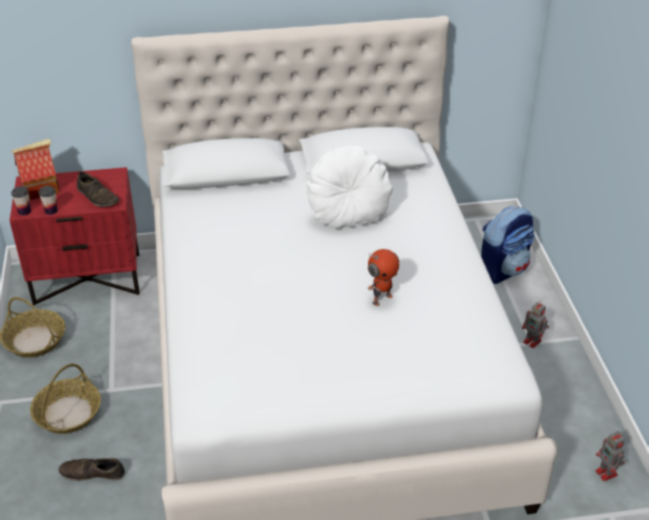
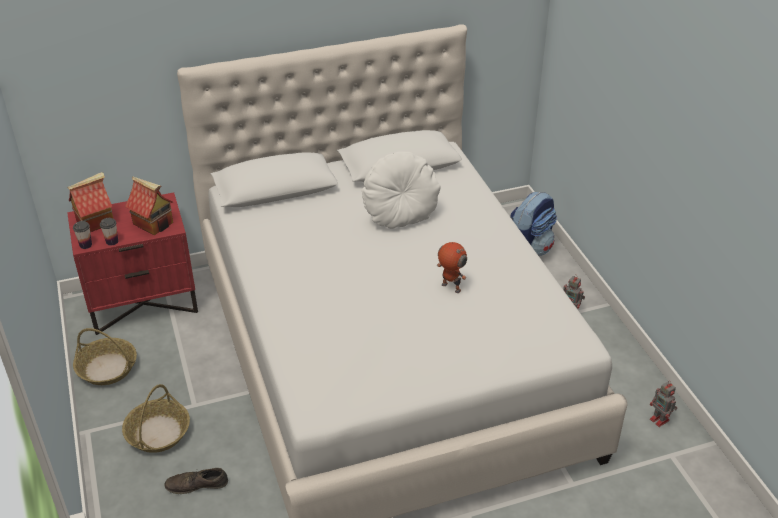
camera: 10 degrees left, 0 degrees up
brown shoe [77,171,119,207] -> toy house [125,176,173,235]
toy robot [367,249,399,306] -> toy robot turned 90 degrees counterclockwise [437,242,467,293]

